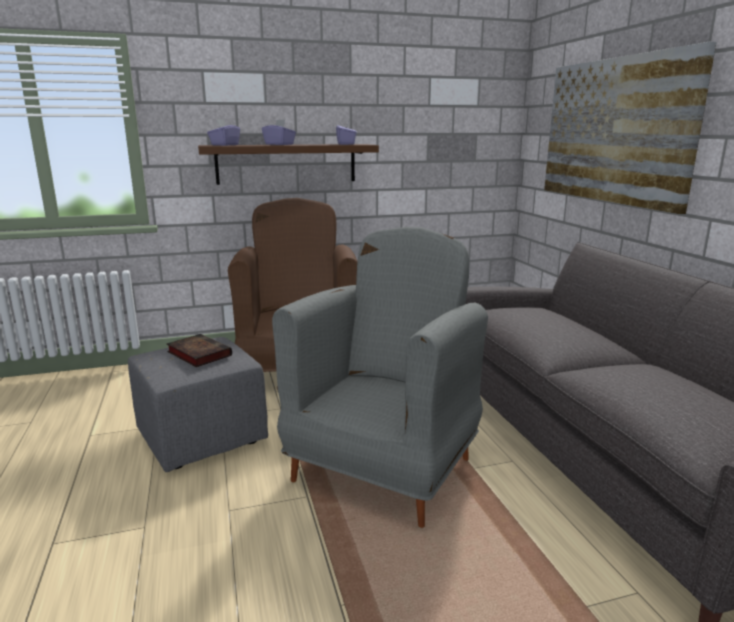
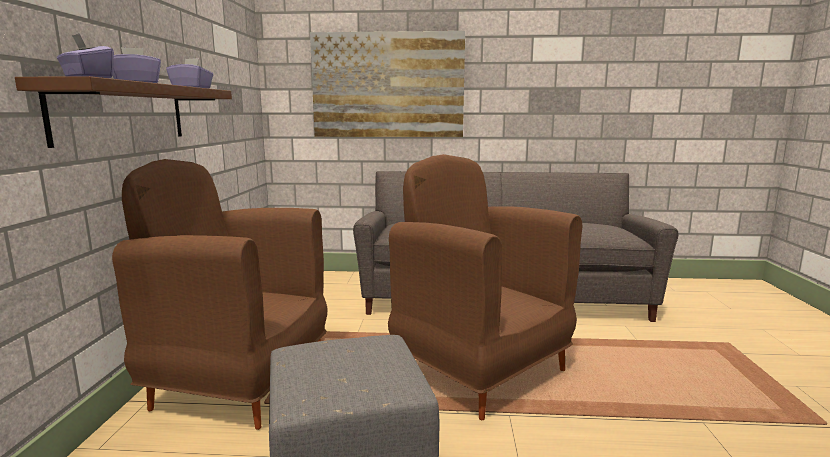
camera: 70 degrees left, 5 degrees down
book [167,334,232,367] -> none
grey armchair [272,227,488,528] -> brown armchair [388,154,583,420]

